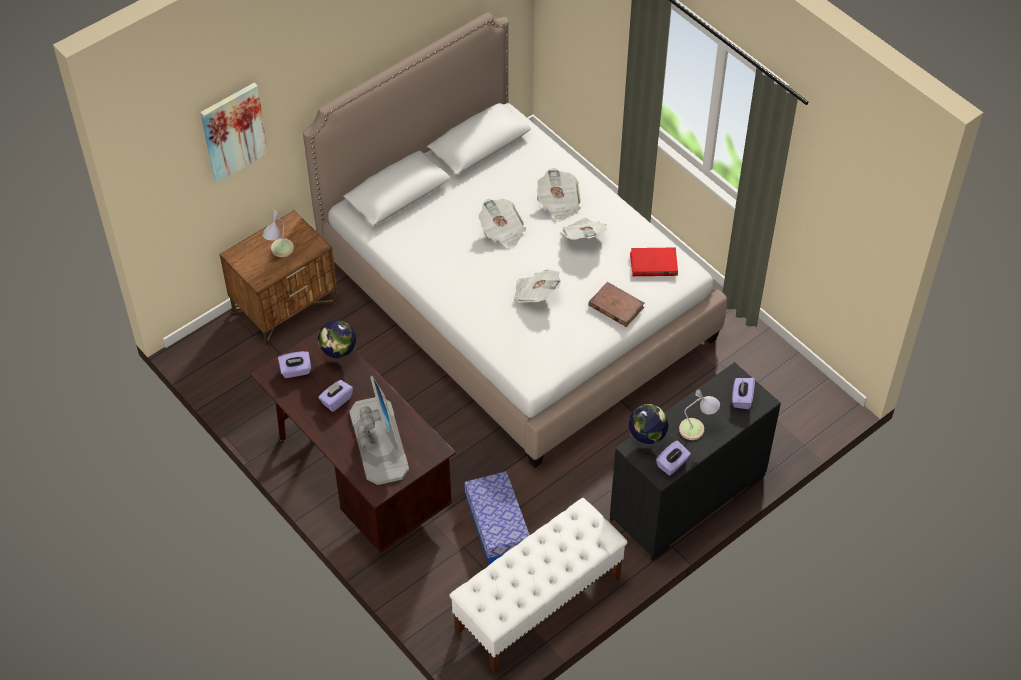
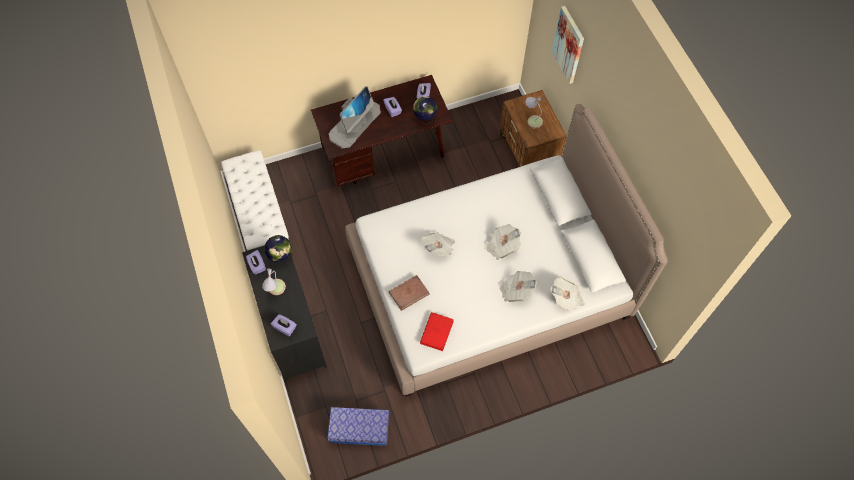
camera: 110 degrees right, 10 degrees up
monitor [349,376,409,485] -> monitor turned 60 degrees counterclockwise [329,86,381,149]
storage box [464,471,530,564] -> storage box moved to [327,407,389,446]
newspaper [562,218,607,240] -> newspaper moved to [550,277,584,310]

